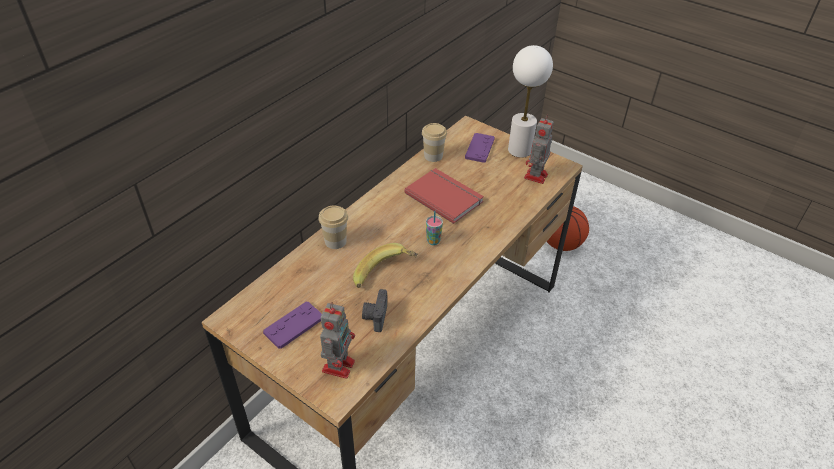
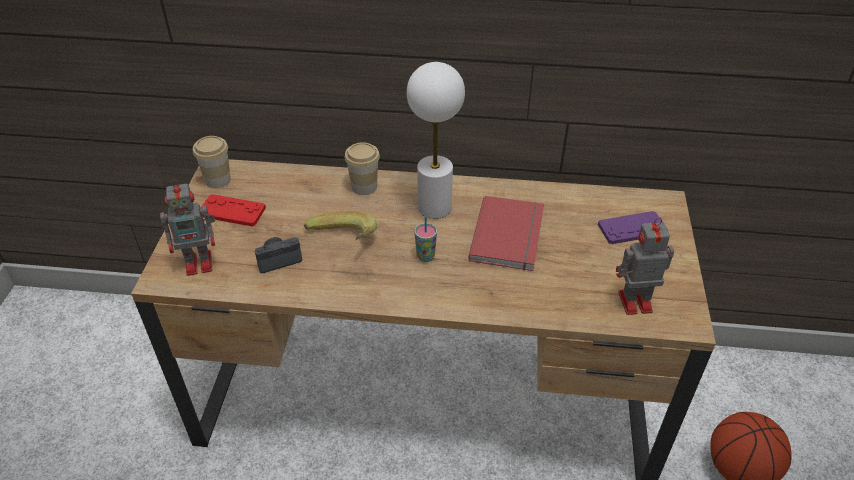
camera: 60 degrees right, 0 degrees up
purple game controller [263,302,322,349] -> red game controller [201,194,266,227]
cup [422,123,447,162] -> cup moved to [193,136,231,188]
white table lamp [508,45,553,158] -> white table lamp moved to [407,62,465,219]

